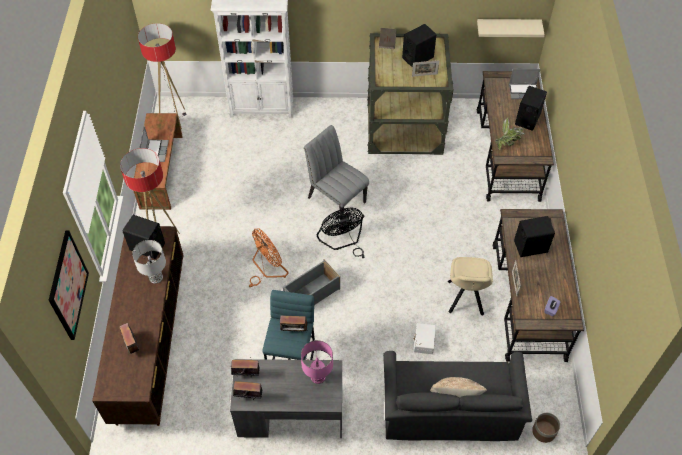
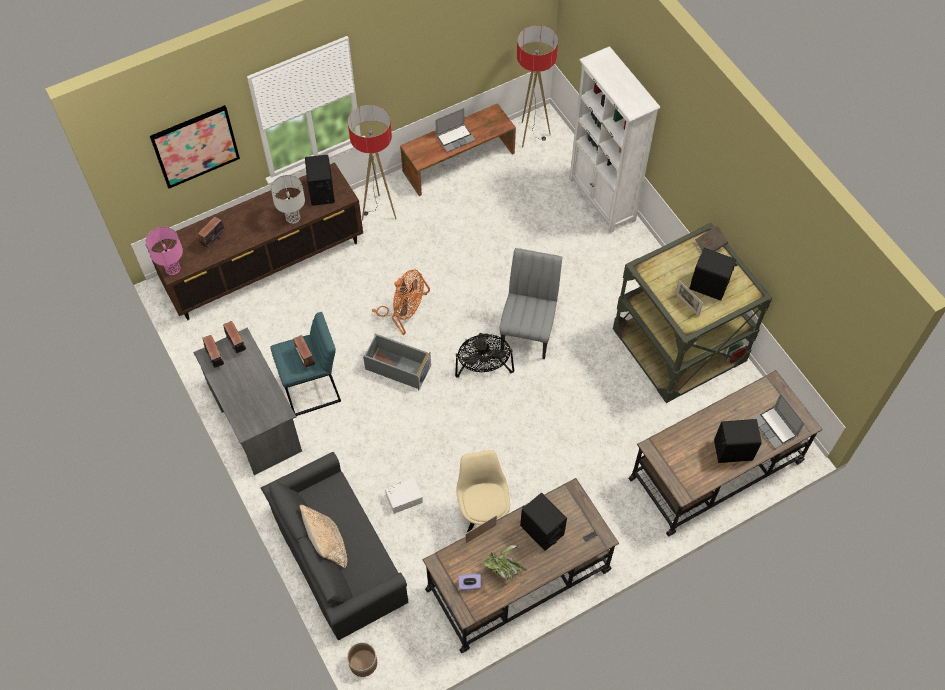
camera: 60 degrees right, 5 degrees up
pink table lamp [301,340,333,384] -> pink table lamp moved to [146,227,183,275]
black fan [317,208,365,258] -> black fan turned 135 degrees clockwise [455,333,514,378]
beige chair [448,257,493,316] -> beige chair turned 105 degrees clockwise [457,450,510,532]
beige shelf [477,19,545,37] -> none
potted plant [495,117,525,150] -> potted plant moved to [482,545,527,581]

